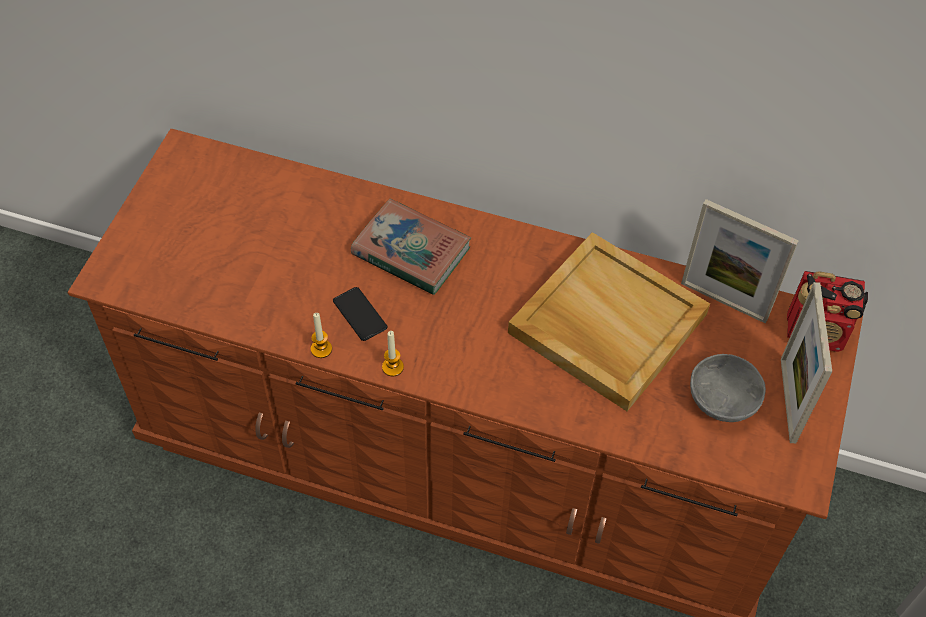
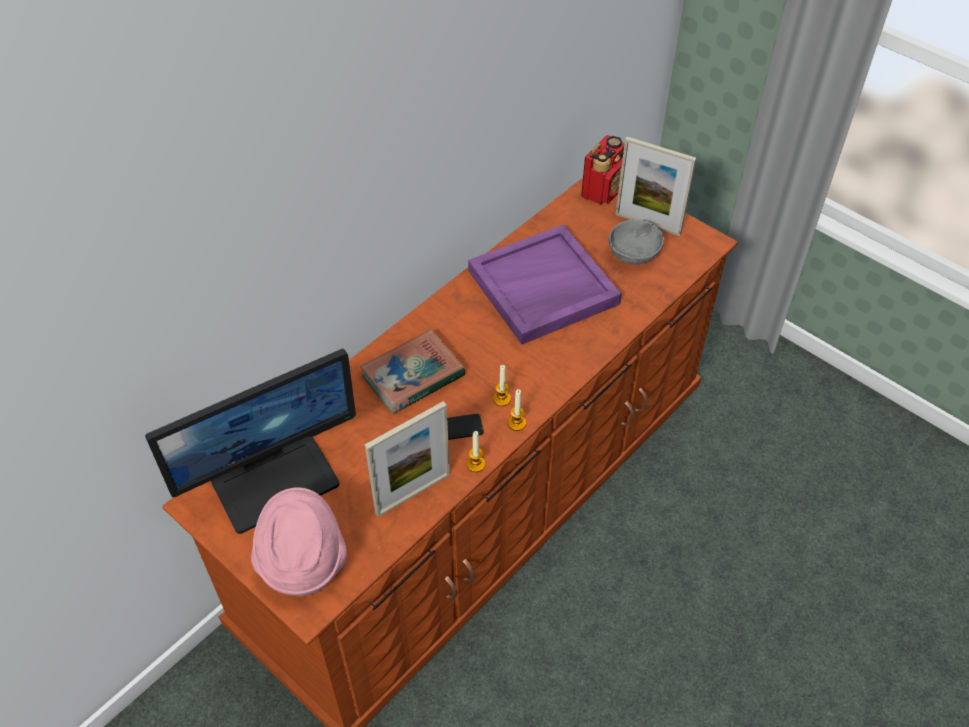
camera: 65 degrees left, 5 degrees down
beige tray [508,232,710,411] -> purple tray [468,224,622,345]
picture frame [681,199,799,323] -> picture frame moved to [365,401,450,517]
none -> monitor [145,349,356,534]
none -> pink hat [251,487,347,596]
none -> candle [493,365,511,406]

